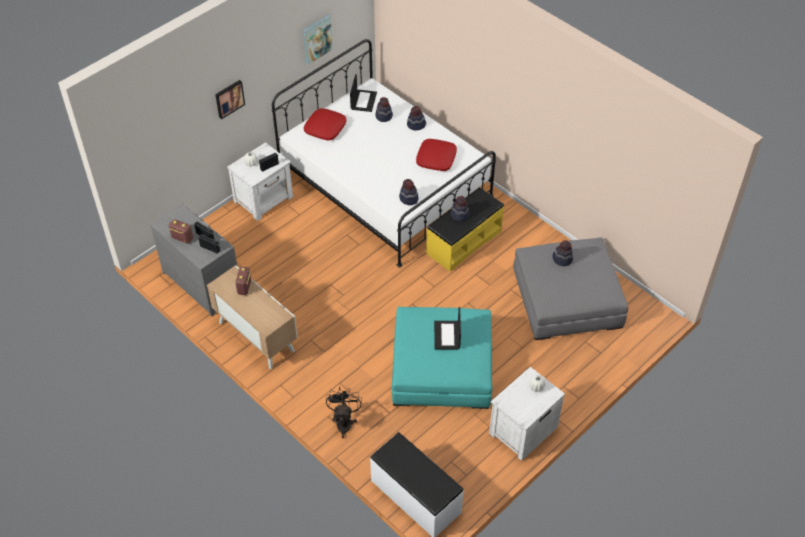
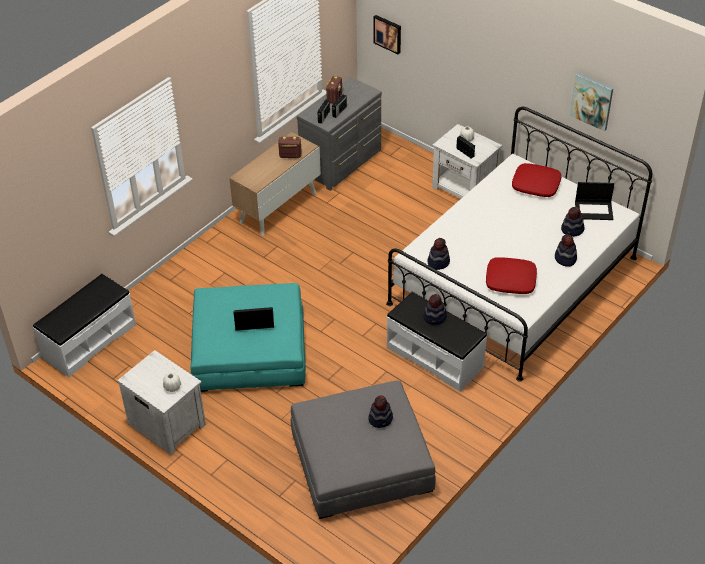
camera: 85 degrees right, 5 degrees down
picture [215,80,245,119] -> picture moved to [373,15,401,54]
black fan [326,387,362,438] -> none
yellow bench [426,187,504,272] -> white bench [387,292,487,391]

